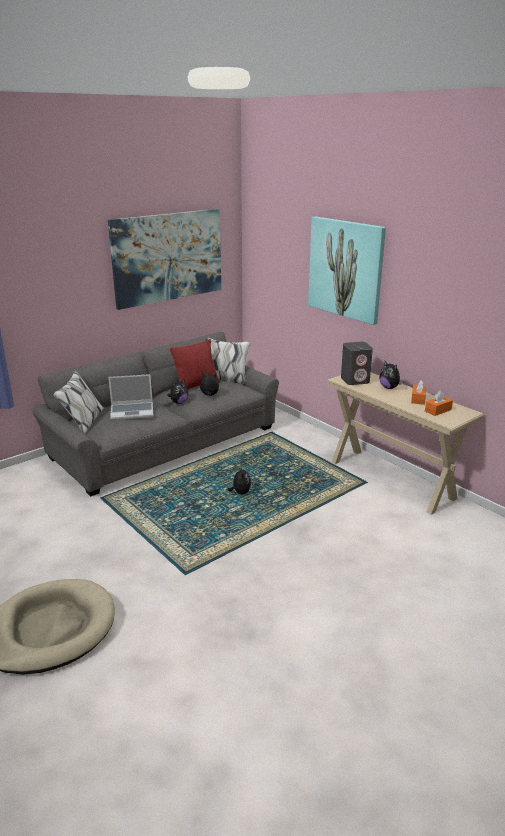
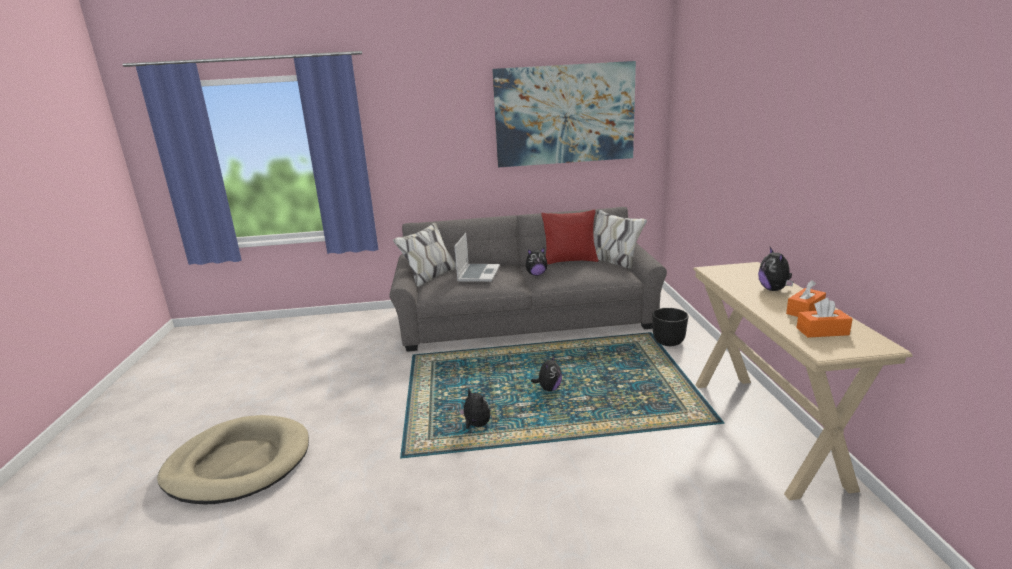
camera: 35 degrees right, 5 degrees down
laptop [108,374,153,420] -> laptop turned 105 degrees counterclockwise [454,233,500,282]
plush toy [197,372,219,396] -> plush toy moved to [459,389,491,429]
picture [308,217,386,325] -> none
grey speaker [341,342,373,385] -> none
none -> black planter [652,308,688,346]

